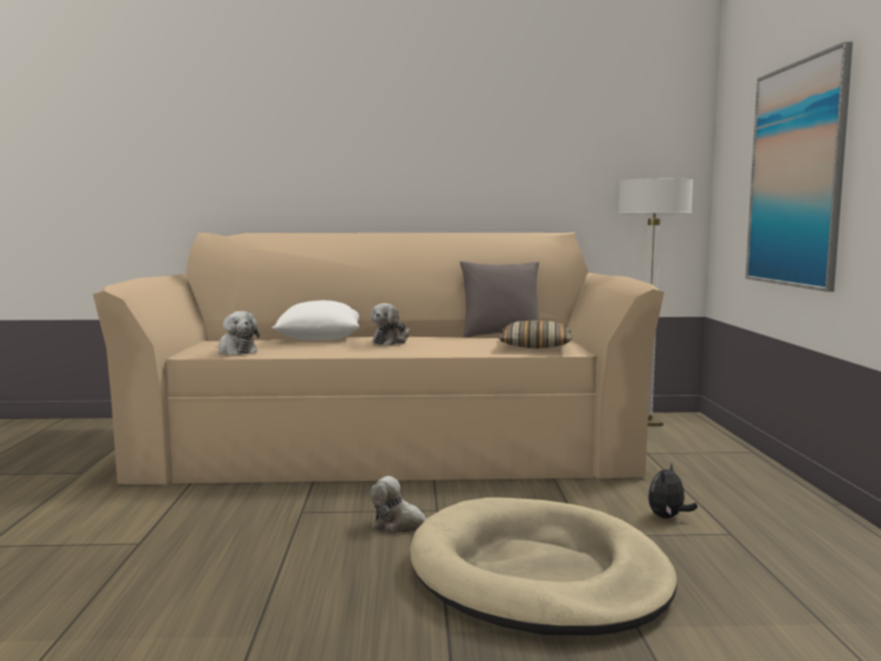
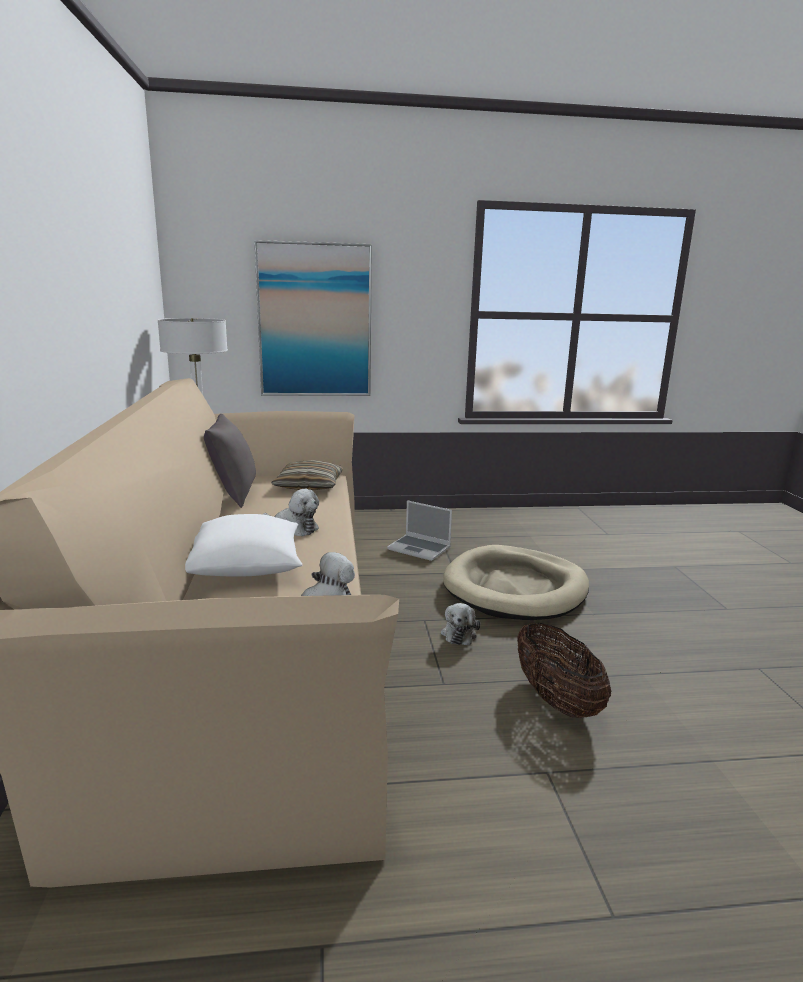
camera: 95 degrees left, 10 degrees up
plush toy [648,463,697,518] -> laptop [387,500,452,561]
none -> basket [517,622,611,718]

